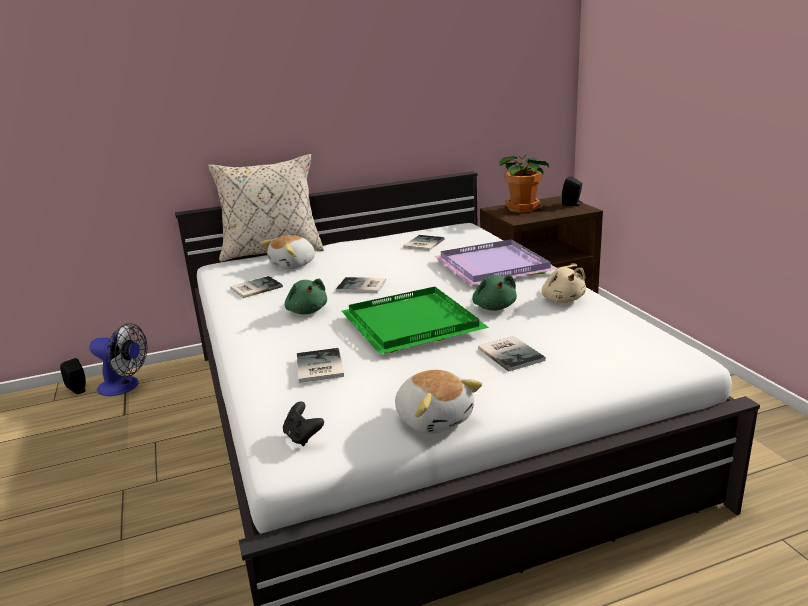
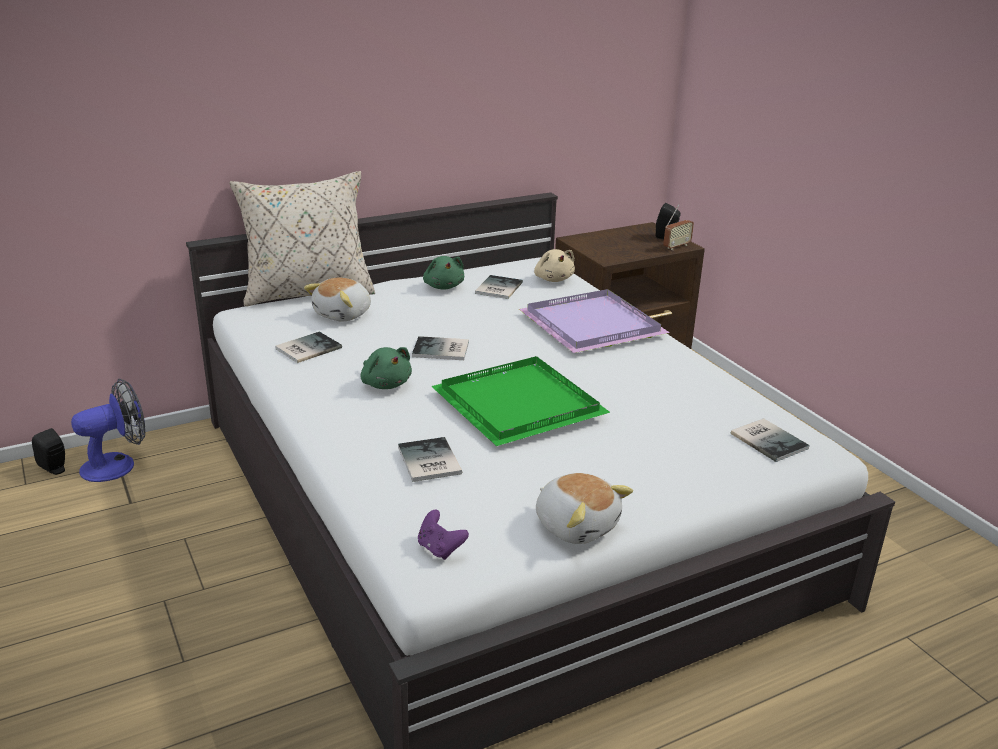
camera: 10 degrees left, 5 degrees up
fan [90,323,147,396] -> fan turned 45 degrees counterclockwise [71,379,145,482]
black game controller [283,402,324,446] -> purple game controller [418,510,469,560]
green plush toy [472,275,517,311] -> green plush toy moved to [423,256,464,290]
book [478,336,546,372] -> book moved to [731,418,810,462]
potted plant [499,154,549,213] -> none
beige plush toy [541,268,586,303] -> beige plush toy moved to [534,249,575,282]
none -> radio [663,204,694,250]

